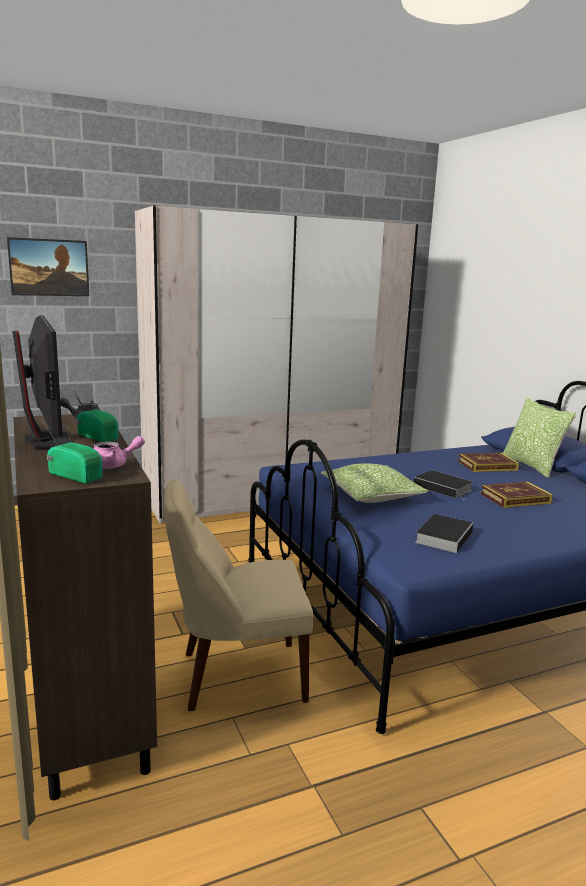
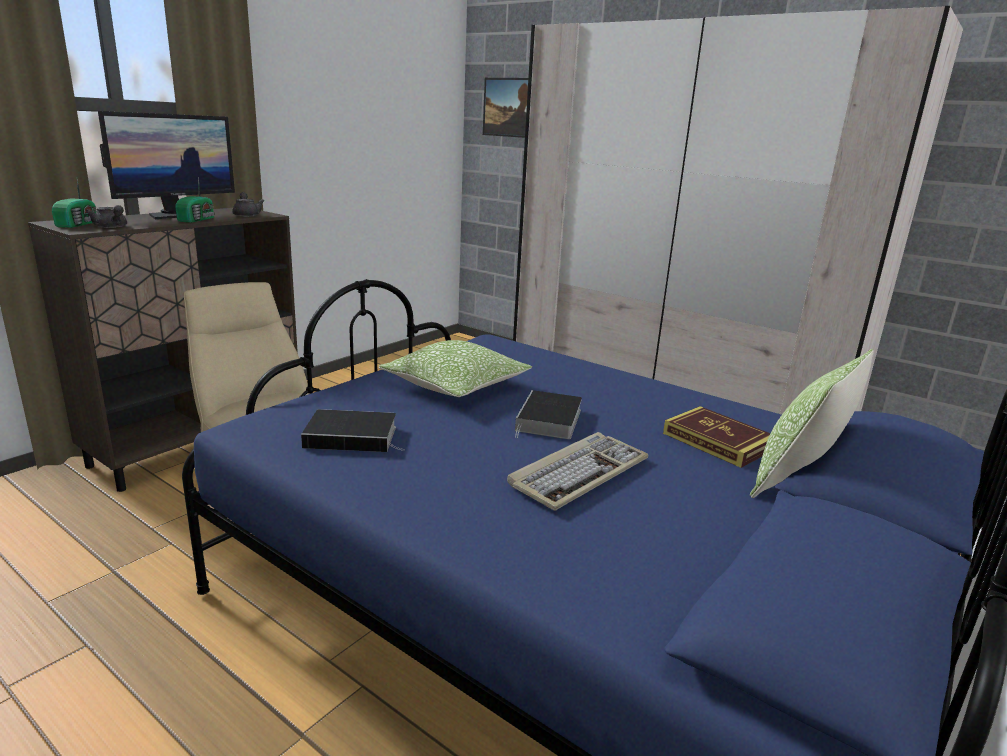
camera: 60 degrees right, 5 degrees up
pink teapot [94,436,145,469] -> grey teapot [86,205,127,228]
book [480,481,553,508] -> keyboard [507,432,648,511]

